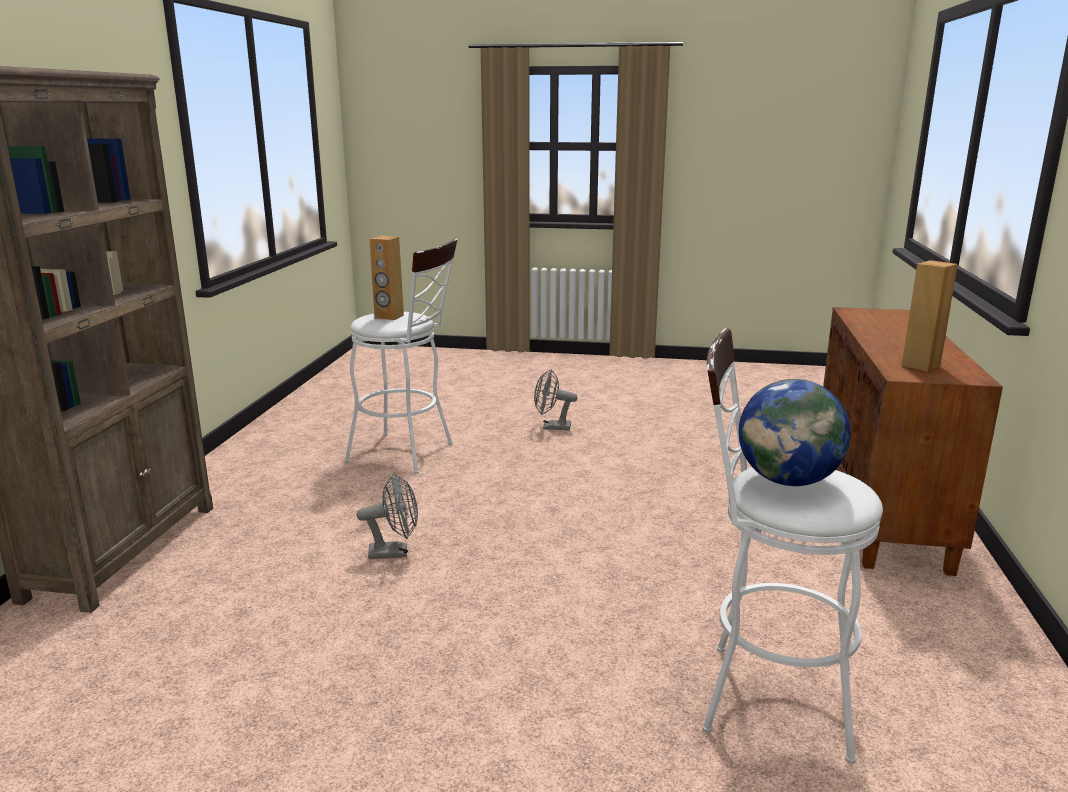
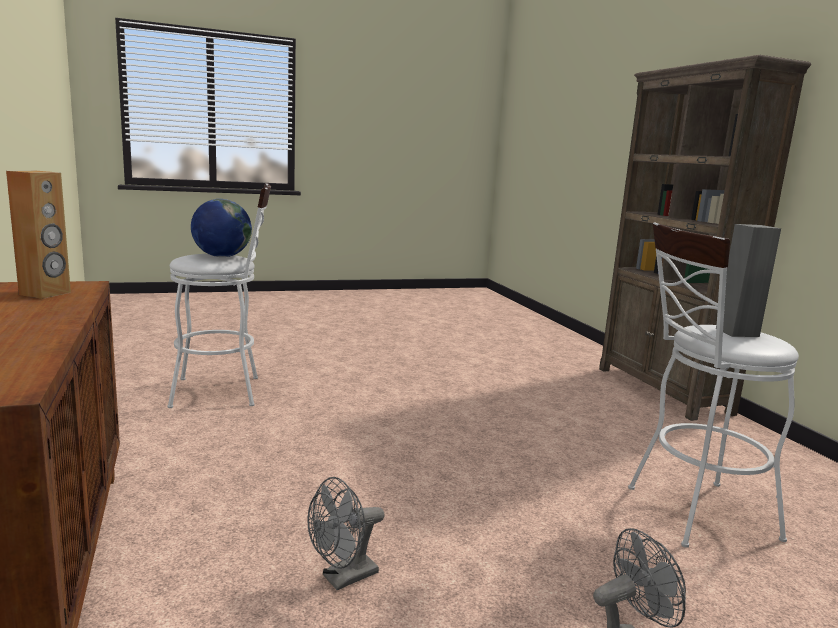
camera: 150 degrees right, 5 degrees down
grey fan [357,474,418,559] -> grey fan moved to [307,477,384,590]
brown speaker [369,236,404,320] -> grey speaker [716,224,781,337]

